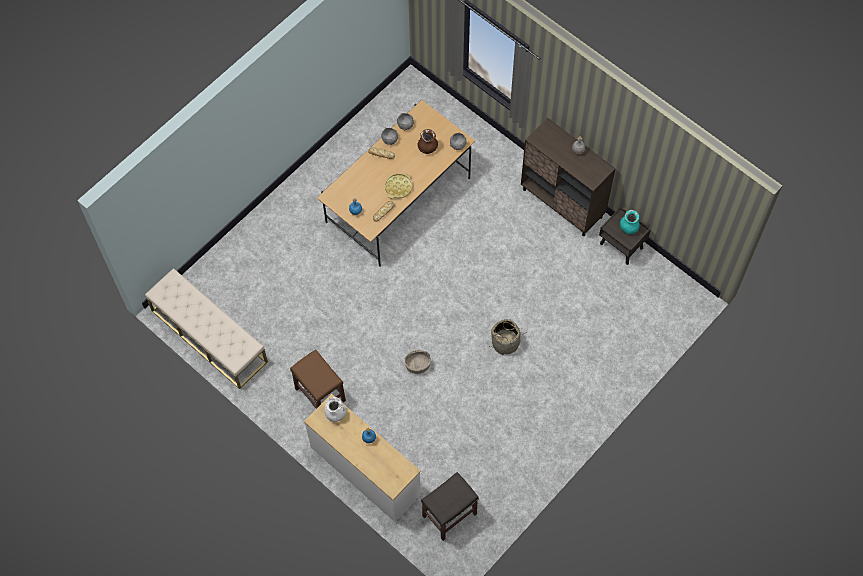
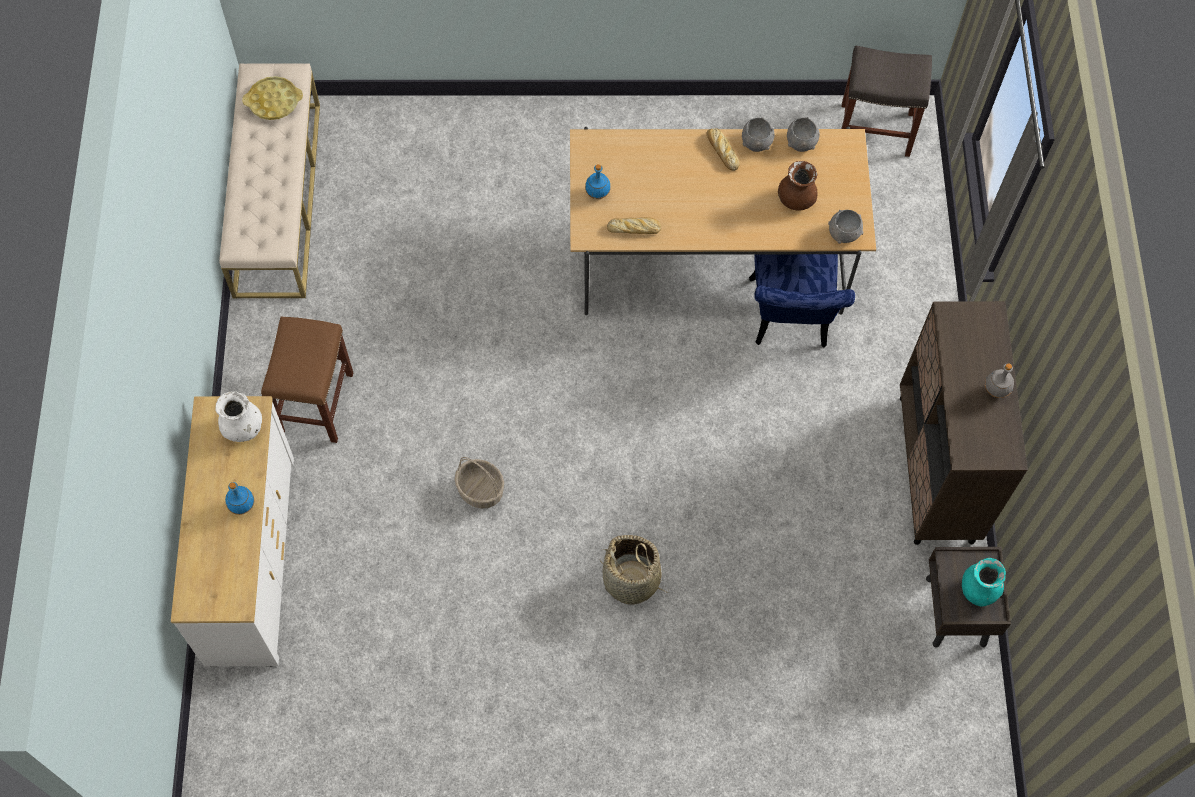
camera: 45 degrees right, 0 degrees up
yellow tray [385,173,412,198] -> yellow tray moved to [242,76,303,120]
grey stool [421,472,479,541] -> grey stool moved to [841,46,932,157]
none -> blue chair [749,254,855,348]

